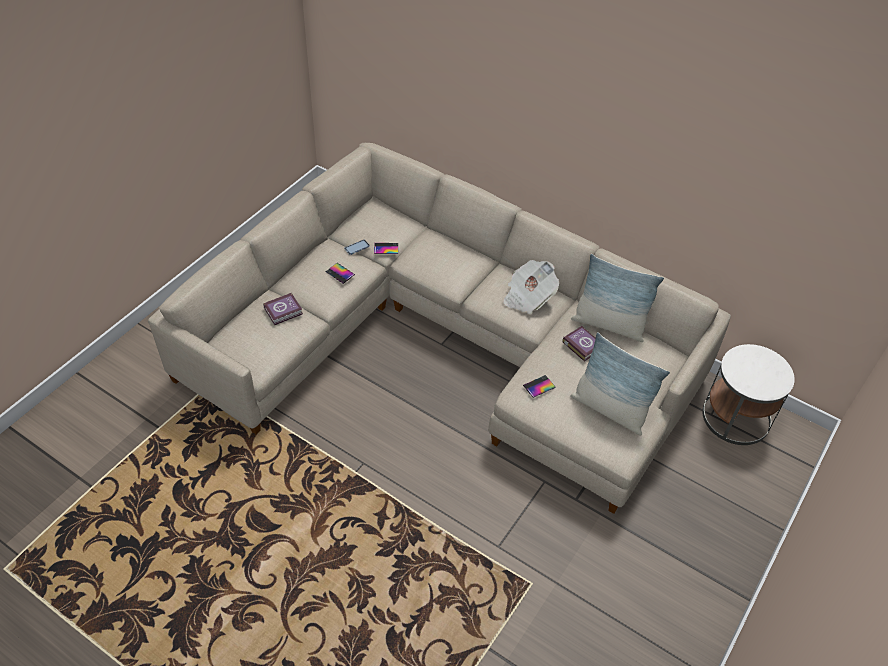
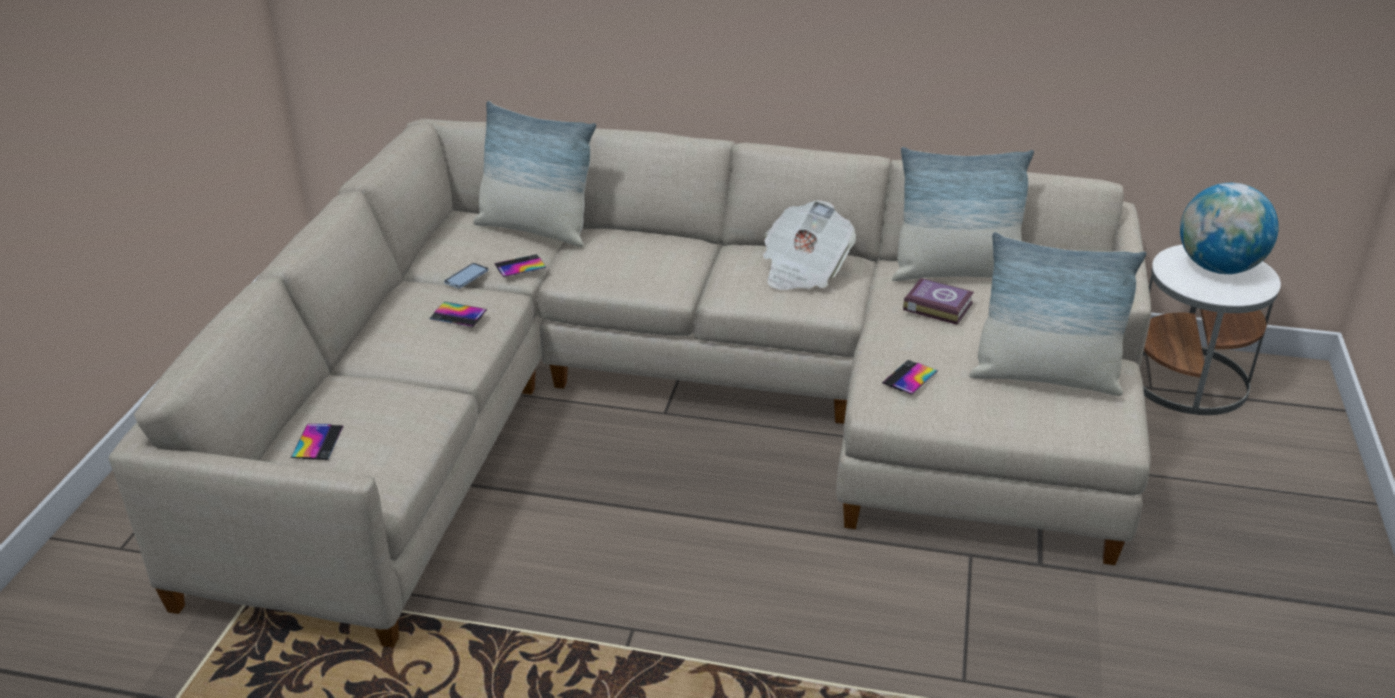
camera: 20 degrees left, 15 degrees down
book [263,293,303,325] -> none
none -> phone [291,424,343,460]
none -> pillow [473,101,596,247]
none -> globe [1180,183,1278,274]

